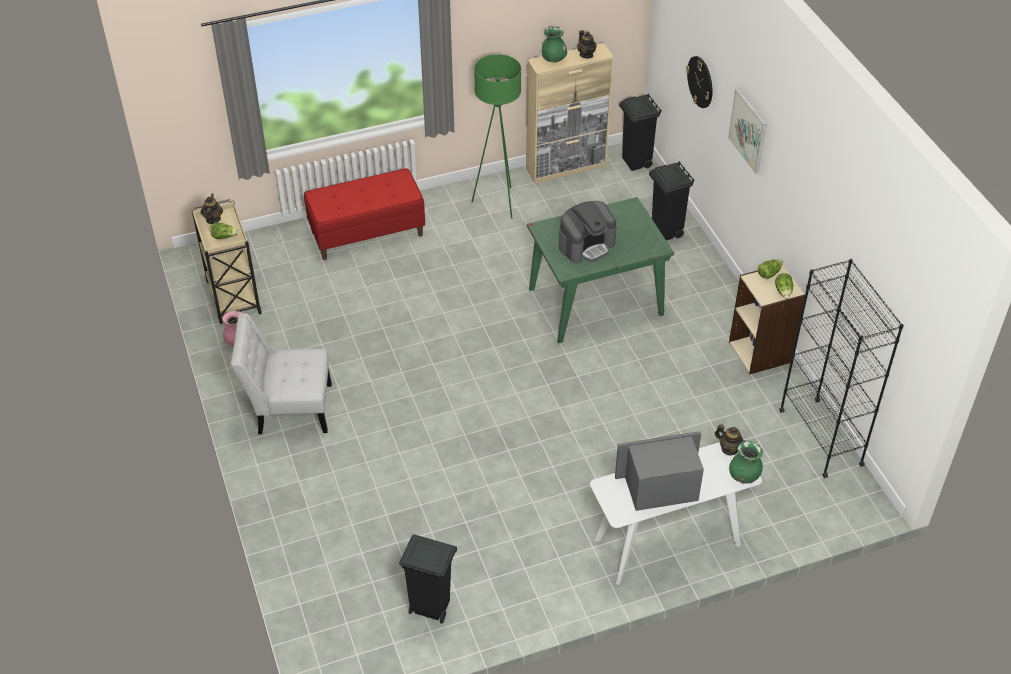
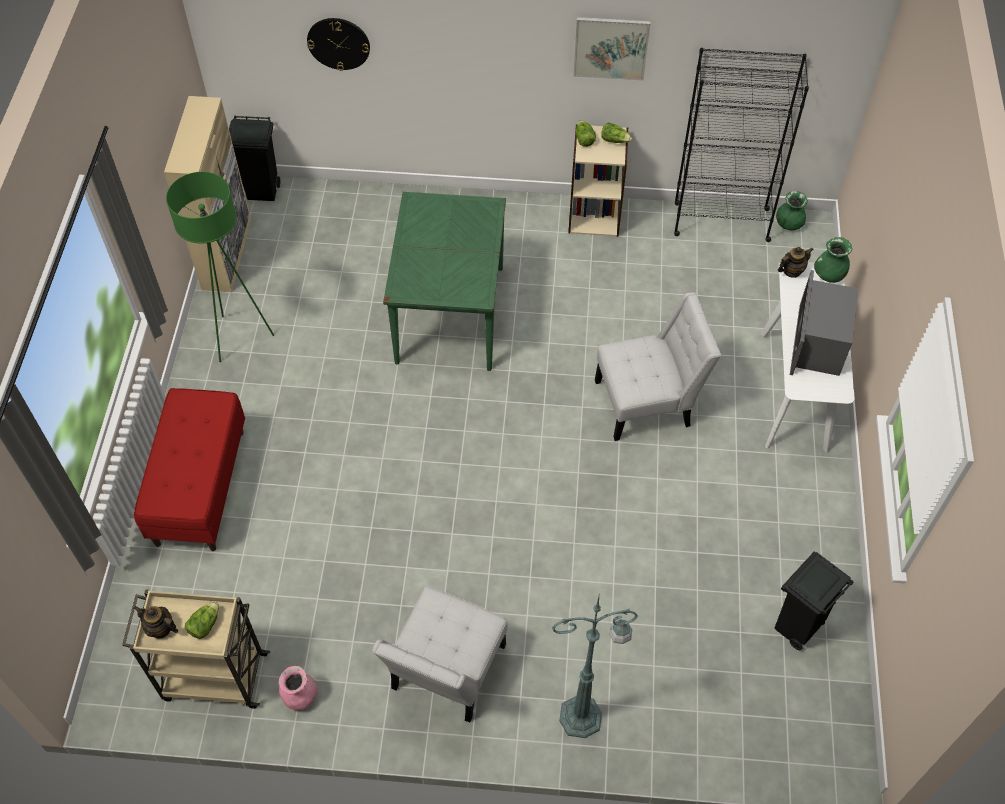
camera: 65 degrees left, 10 degrees up
green vase [542,27,567,62] -> green vase moved to [776,191,808,230]
coffee machine [559,201,617,264] -> none
teapot [577,30,597,59] -> none
black trash can [649,161,695,241] -> none
picture [728,89,767,174] -> picture moved to [573,17,651,81]
none -> green floor lamp [552,596,638,738]
none -> white chair [595,292,721,441]

